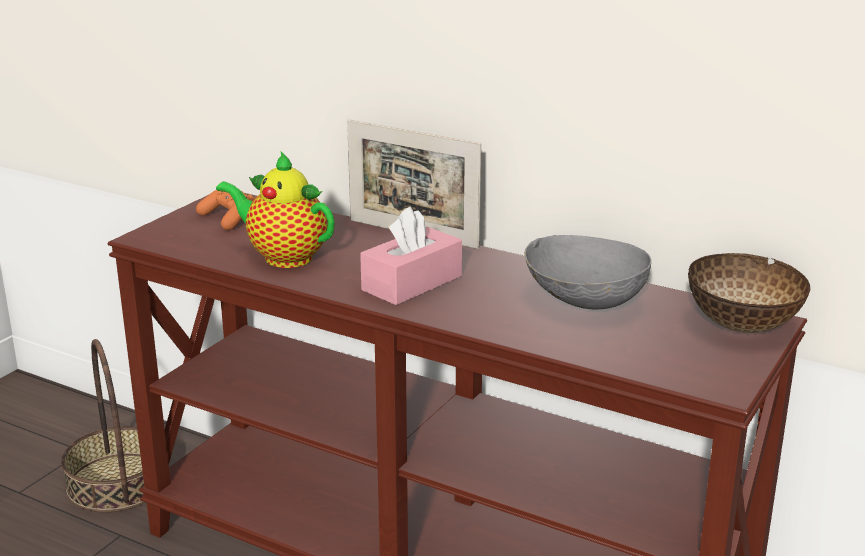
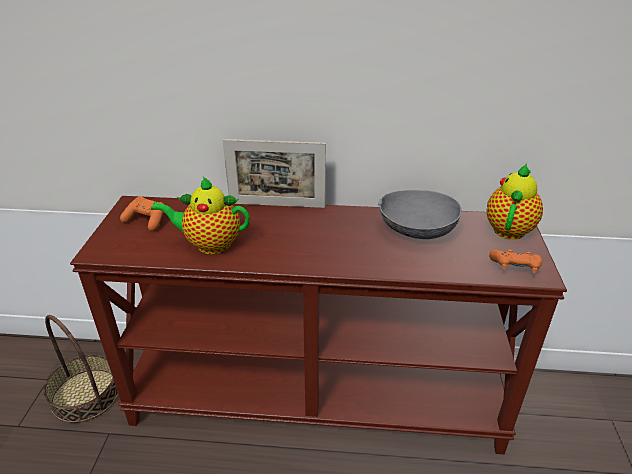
camera: 25 degrees left, 10 degrees up
pink tissue box [360,206,462,305] -> none
bowl [688,253,811,333] -> teapot [487,163,543,240]
none -> orange game controller [489,249,542,273]

